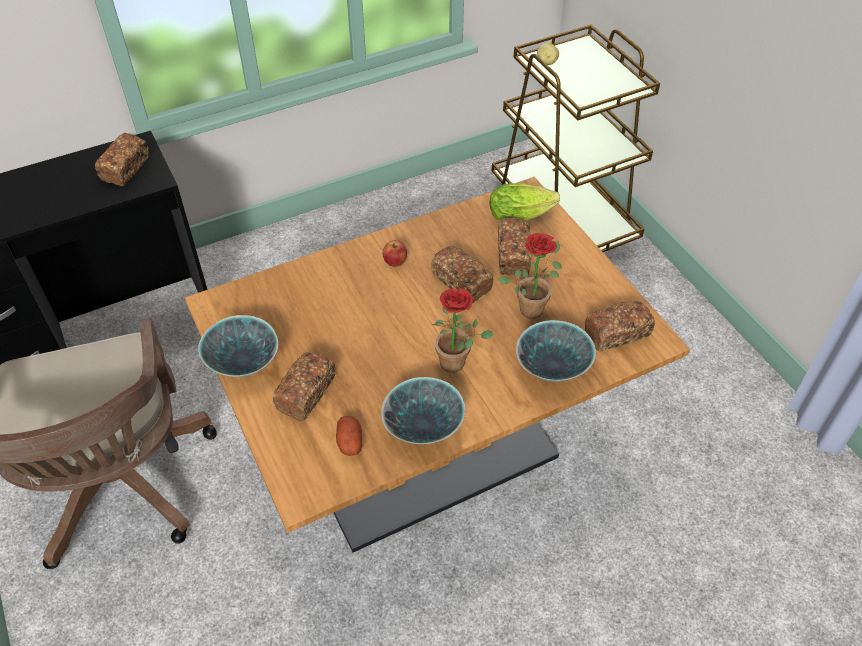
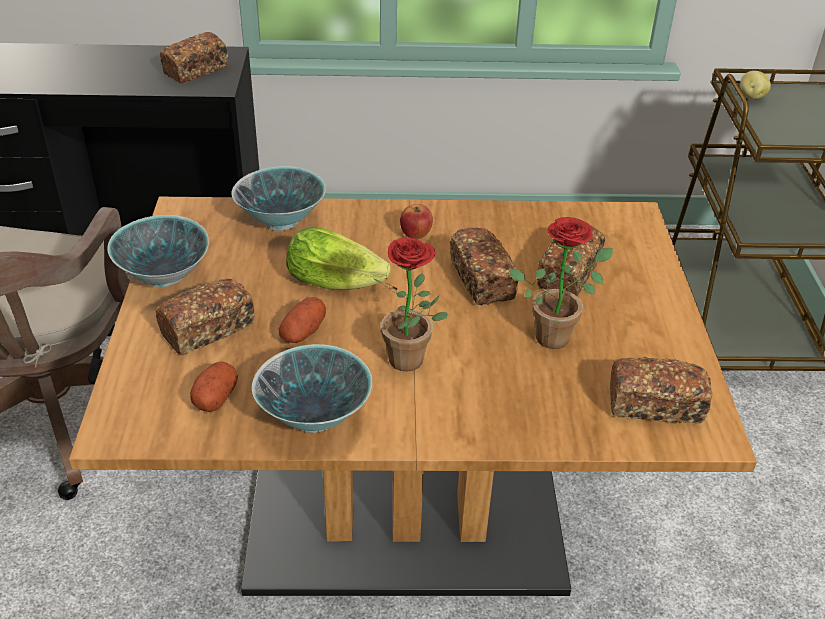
camera: 25 degrees right, 10 degrees down
lettuce [490,183,560,221] -> lettuce moved to [286,227,391,290]
bowl [516,320,596,382] -> bowl moved to [231,166,326,231]
none -> potato [279,297,326,343]

